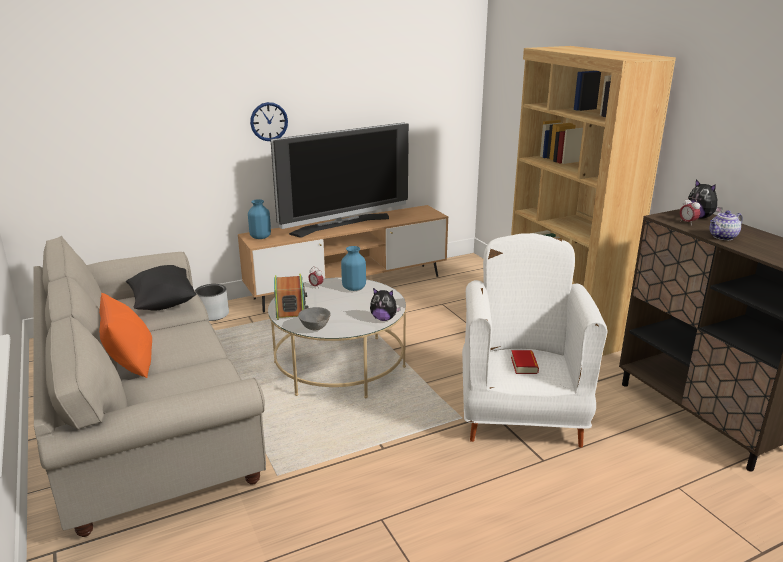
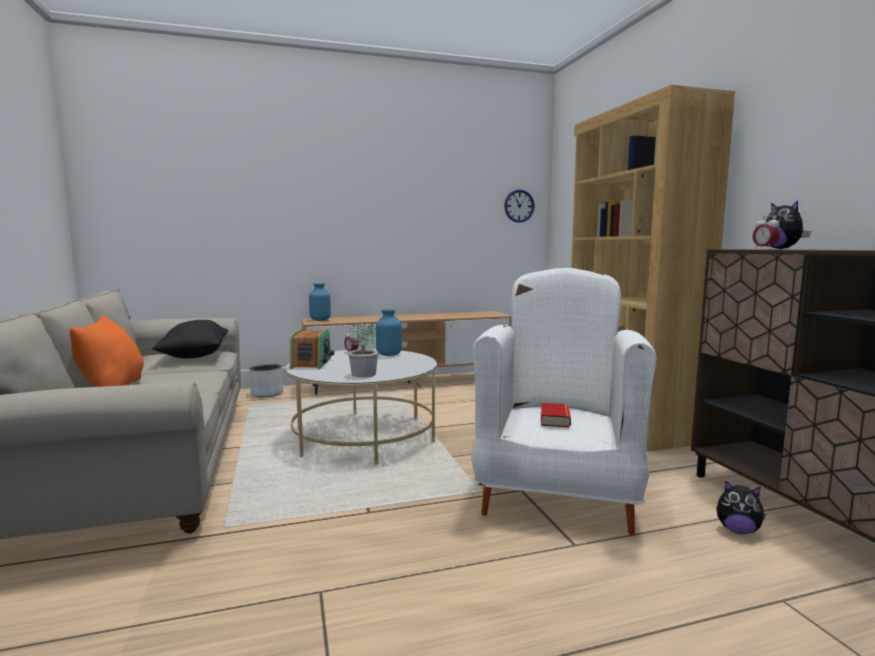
camera: 10 degrees right, 15 degrees down
wall clock [250,102,288,141] -> wall clock moved to [504,189,535,223]
television [271,123,409,237] -> none
grey bowl [298,307,331,331] -> none
plush toy [370,288,401,321] -> plush toy moved to [716,480,766,534]
teapot [709,211,743,240] -> none
none -> potted plant [348,322,378,378]

